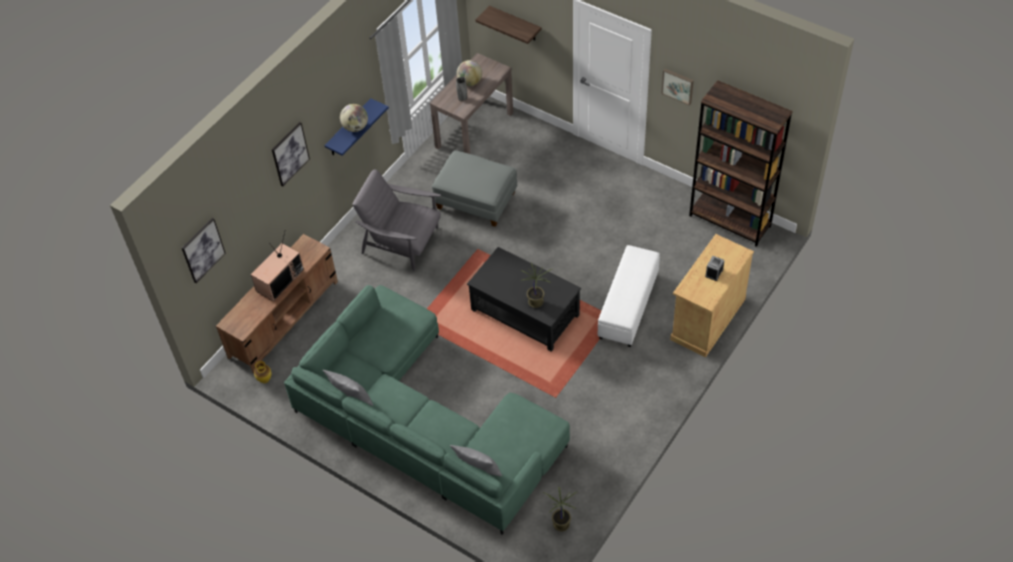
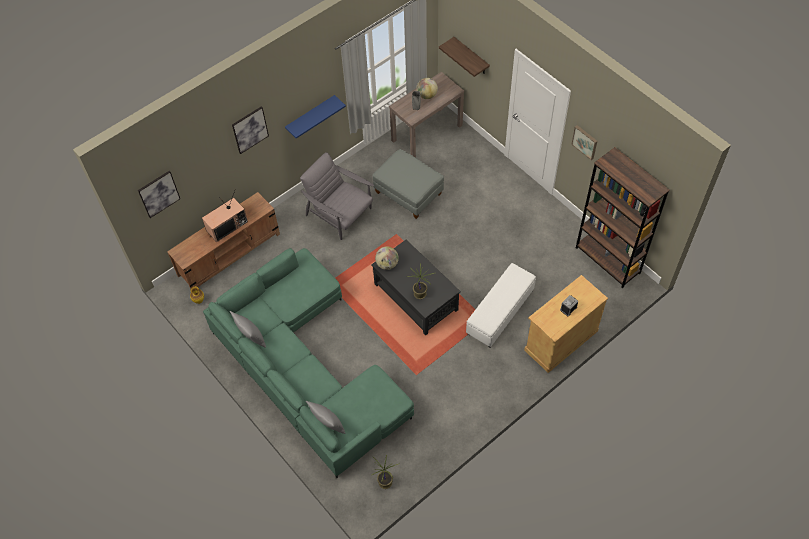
camera: 15 degrees right, 5 degrees up
globe [340,104,368,132] -> globe moved to [375,246,399,270]

